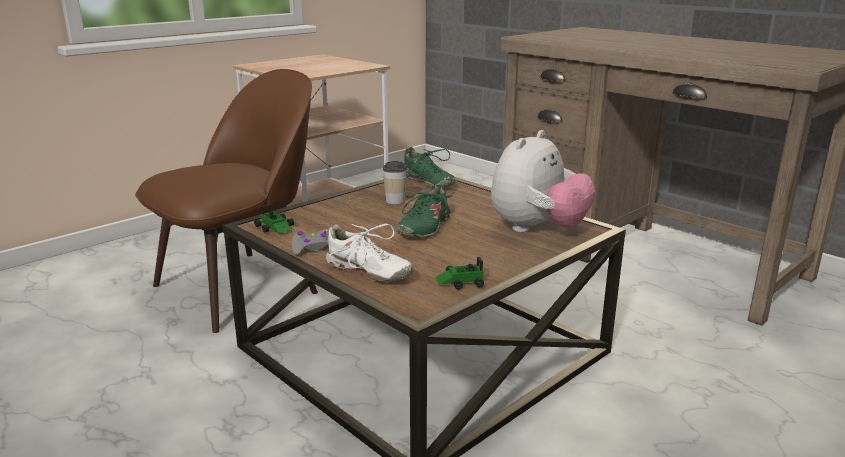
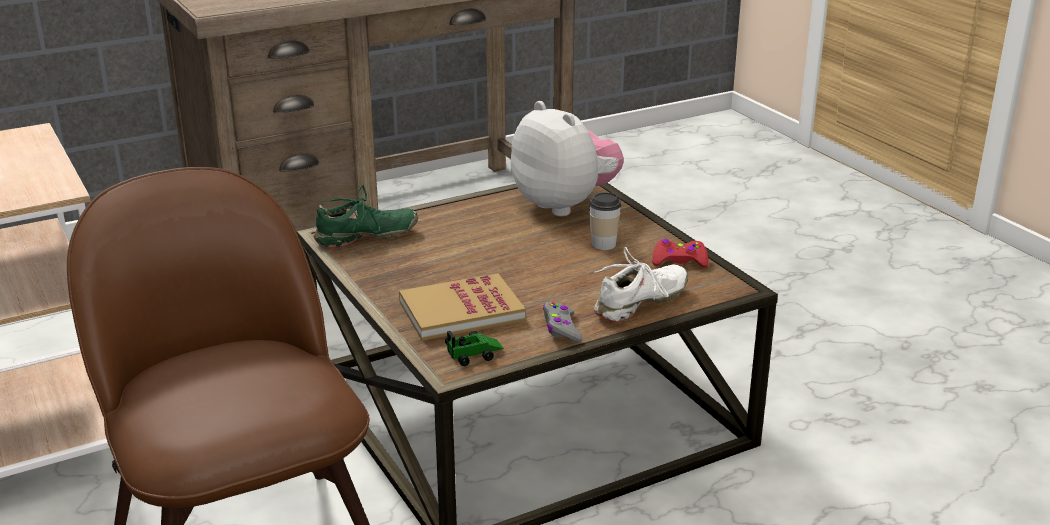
camera: 75 degrees left, 5 degrees up
cup [382,161,407,204] -> cup moved to [589,192,622,250]
green shoe [396,183,455,237] -> none
toy car [435,257,484,290] -> red game controller [652,239,709,267]
none -> book [399,273,525,341]

